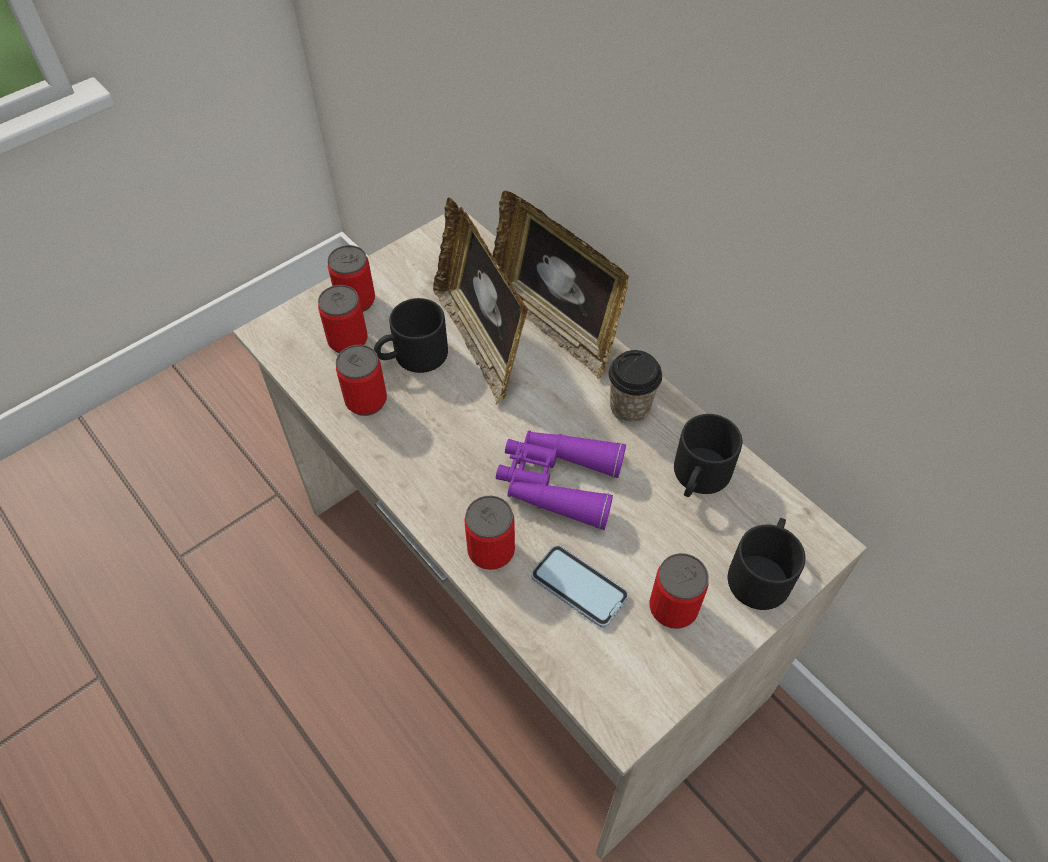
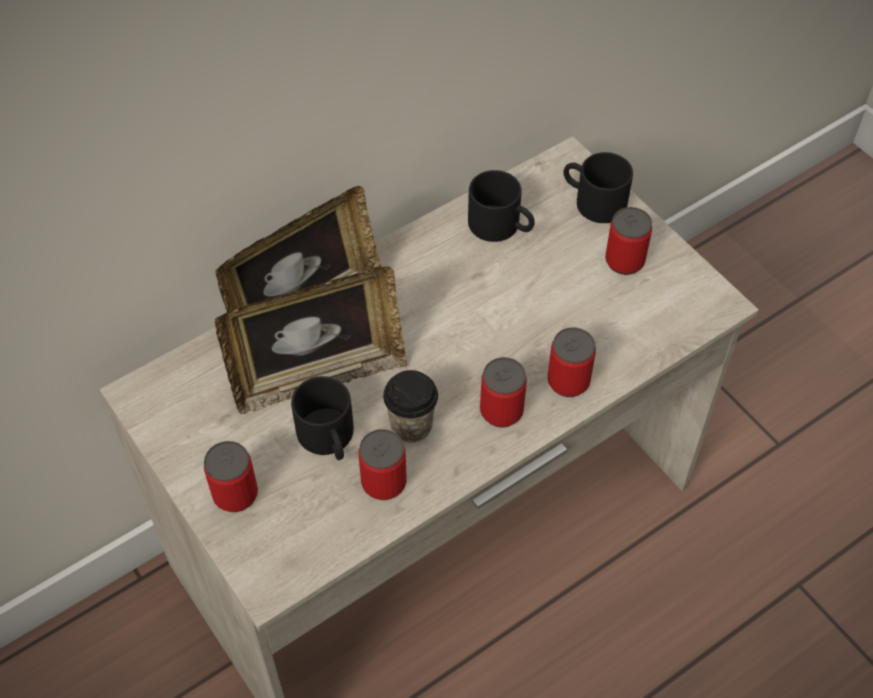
camera: 85 degrees left, 0 degrees up
can [318,285,368,353] -> can moved to [480,357,527,427]
purple binoculars [496,430,626,530] -> none
phone [531,545,629,627] -> none
cup [608,350,662,423] -> cup moved to [383,370,438,442]

